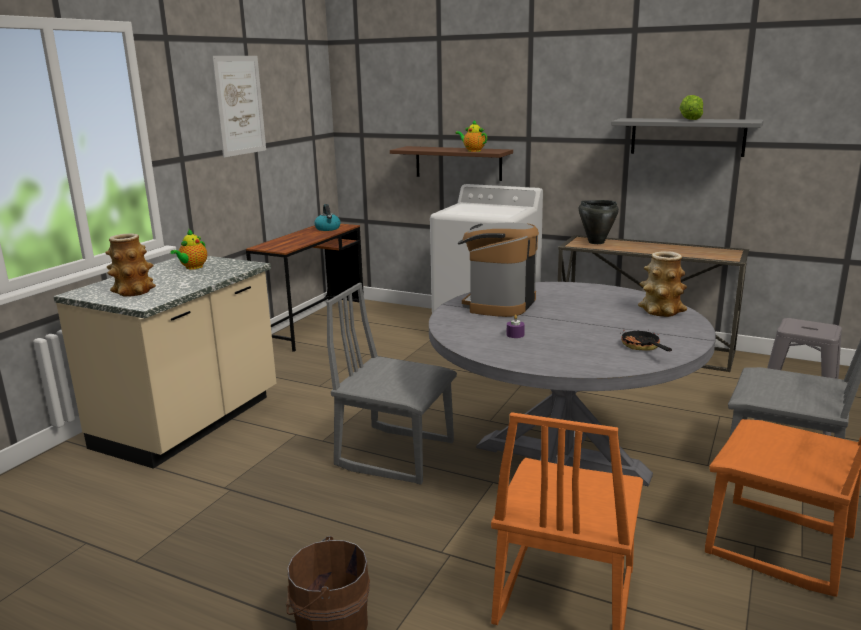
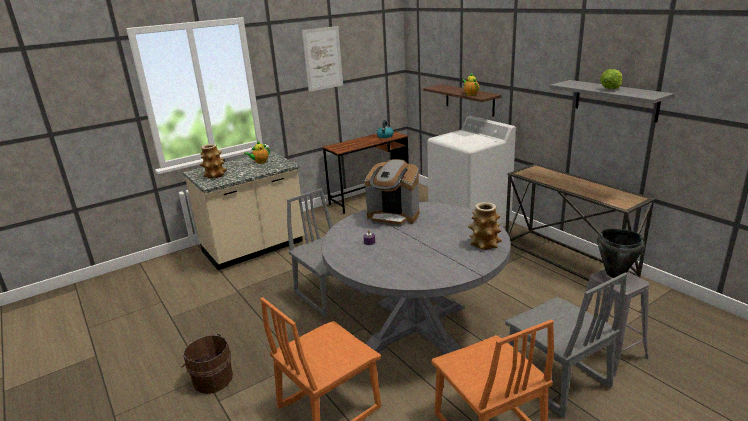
camera: 30 degrees right, 5 degrees up
coffee machine [458,223,539,317] -> coffee machine turned 120 degrees counterclockwise [364,159,420,227]
black cooking pot [579,200,619,244] -> black cooking pot moved to [597,229,644,278]
frying pan [621,324,672,351] -> none

